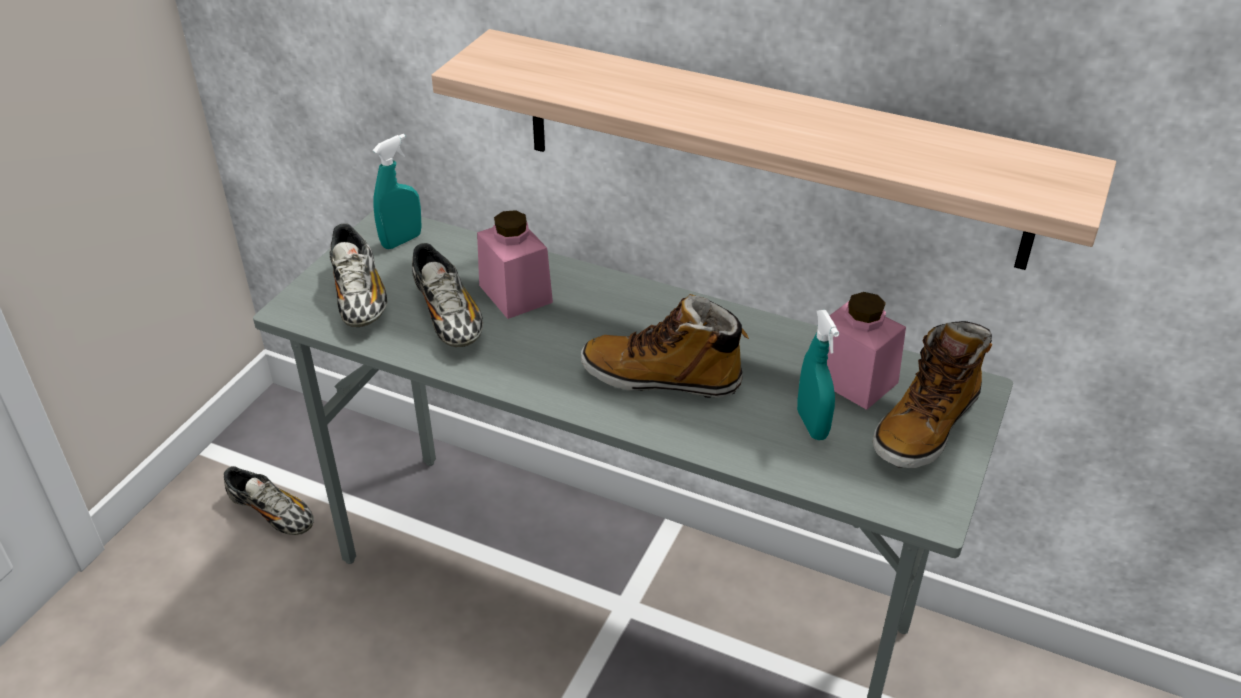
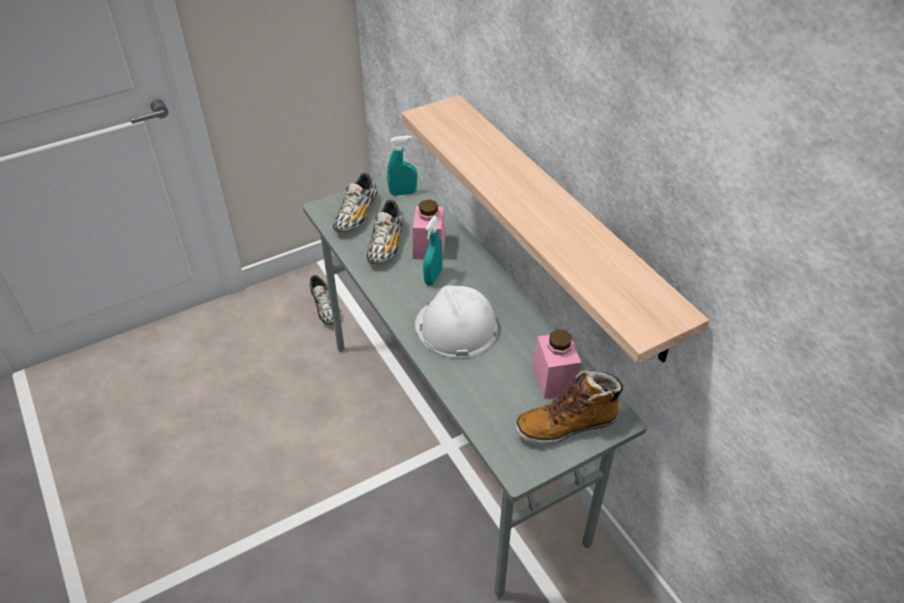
camera: 35 degrees right, 5 degrees up
boot [581,294,749,398] -> white hard hat [415,285,498,358]
turquoise spray bottle [797,310,839,440] -> turquoise spray bottle moved to [423,216,442,285]

